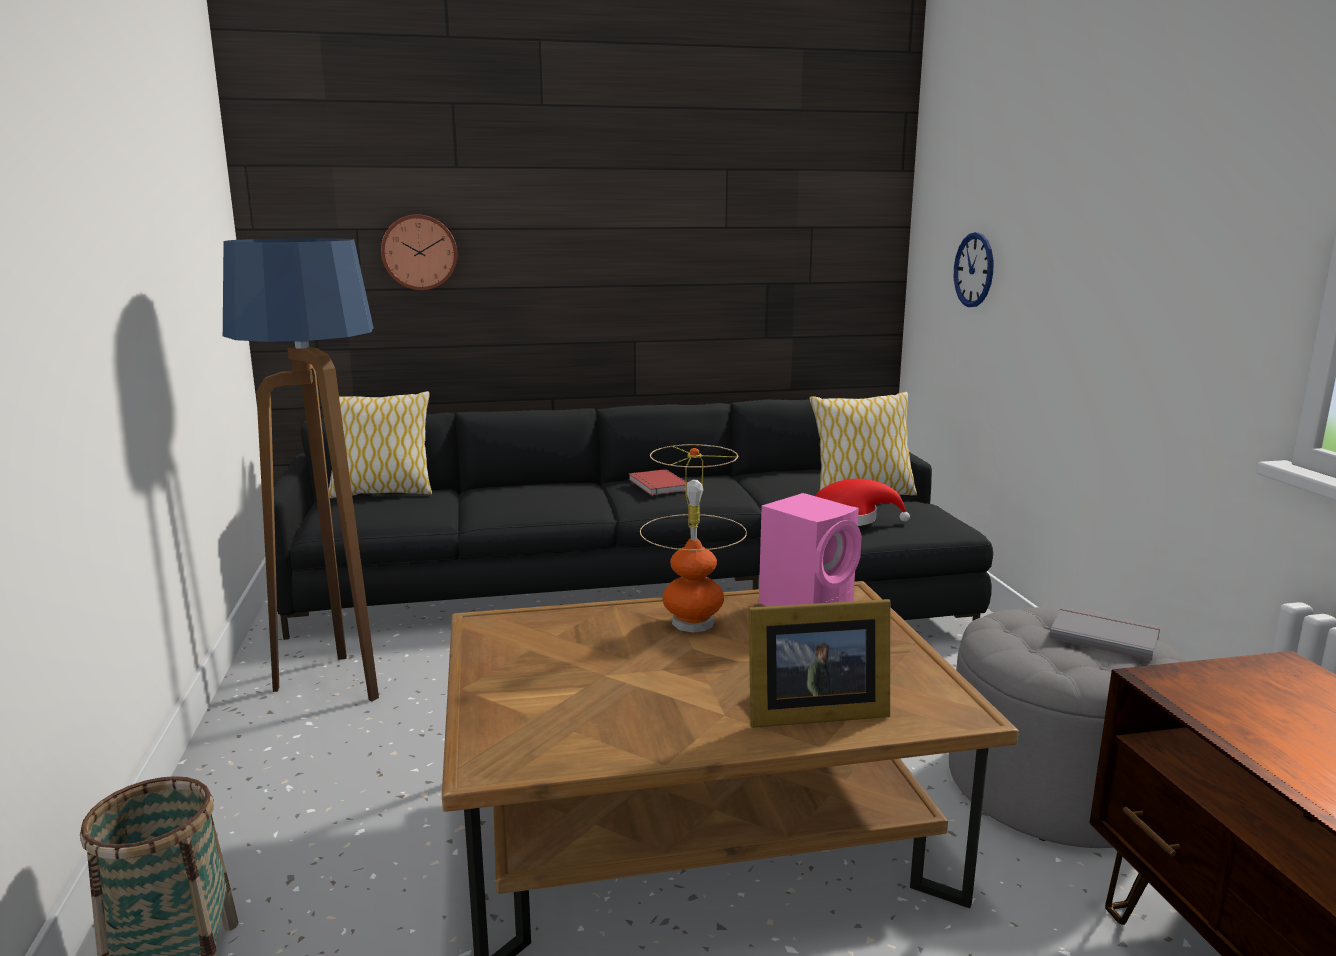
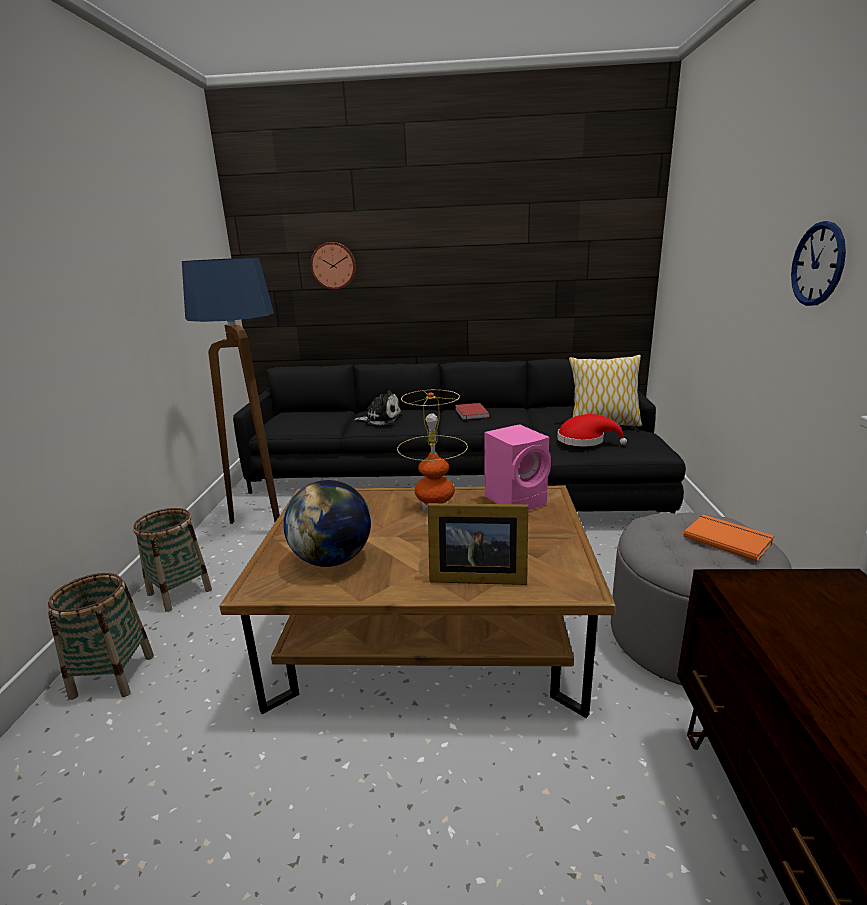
camera: 15 degrees right, 5 degrees up
pillow [329,391,432,498] -> none
wall clock [954,232,993,307] -> wall clock moved to [791,221,846,306]
grey book [1049,607,1160,661] -> orange book [683,514,774,562]
none -> basket [133,508,212,612]
none -> globe [283,480,371,567]
none -> plush toy [354,390,402,425]

